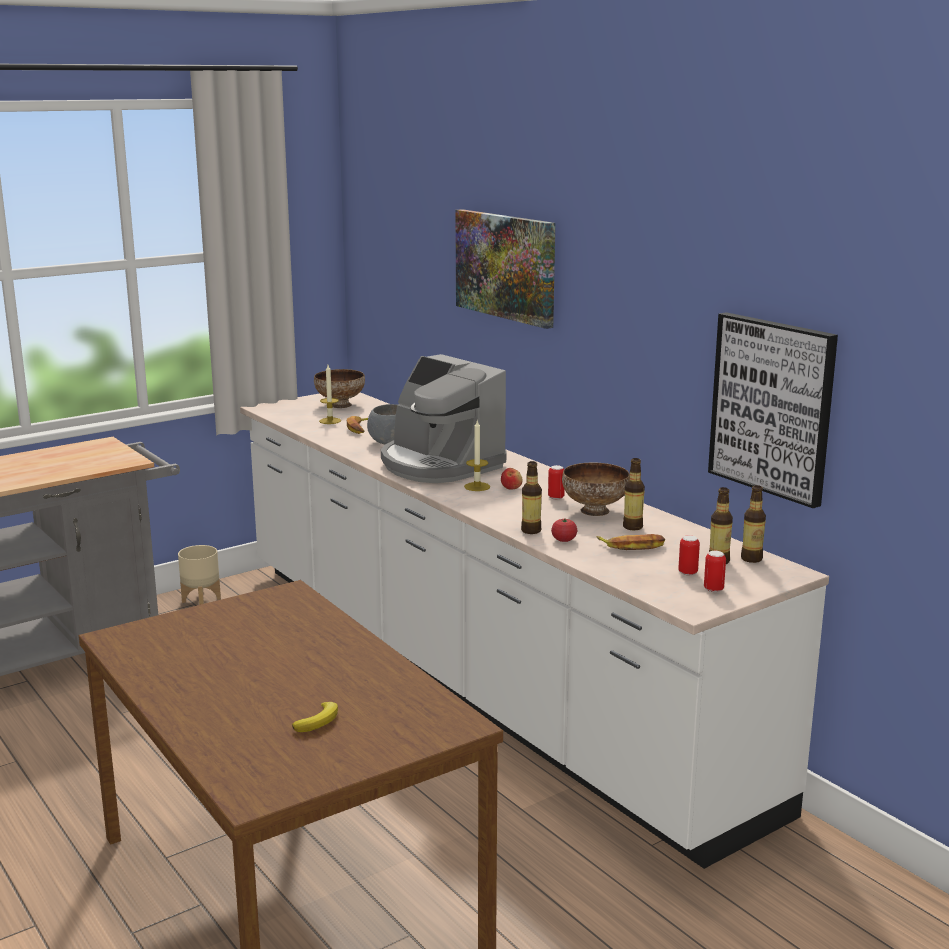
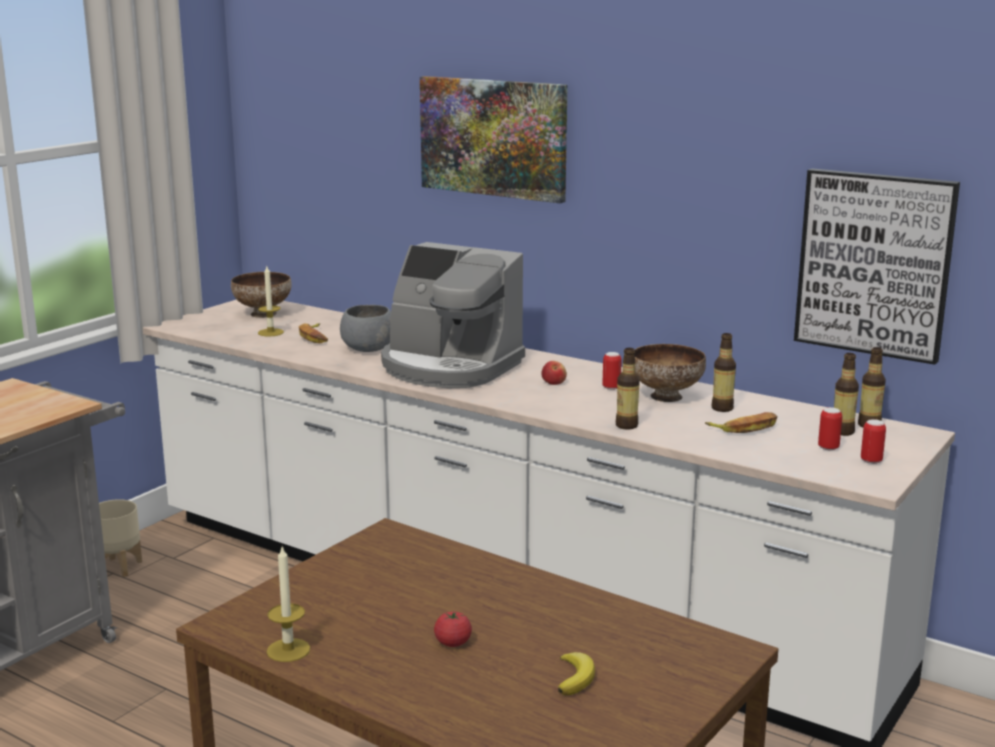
camera: 20 degrees left, 0 degrees up
candle [464,421,490,491] -> candle moved to [267,547,310,662]
tomato [551,519,577,542] -> tomato moved to [434,612,472,647]

